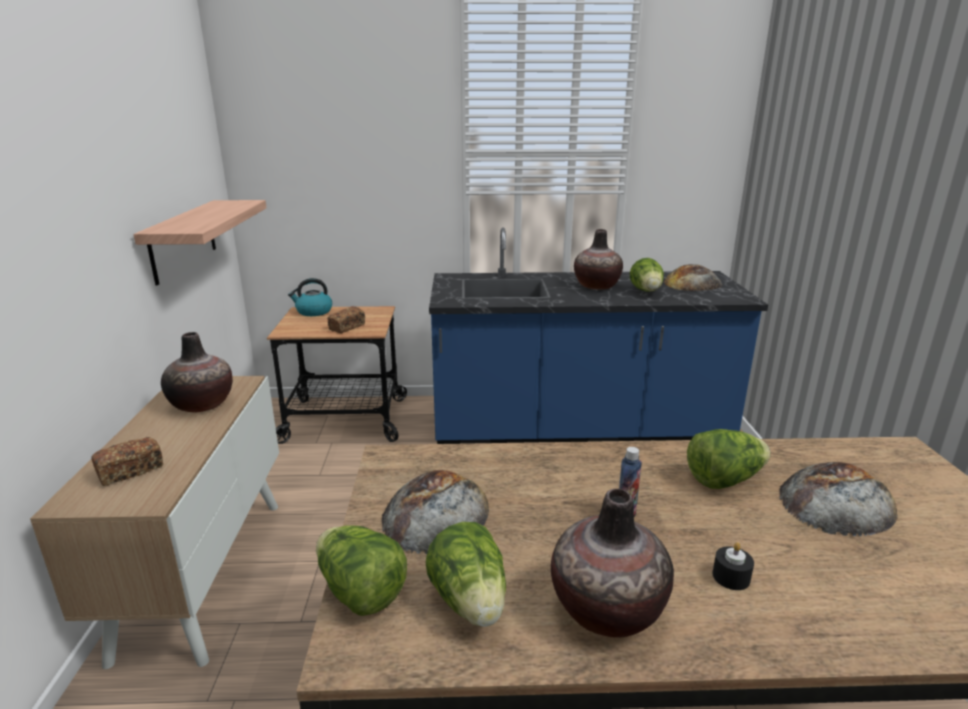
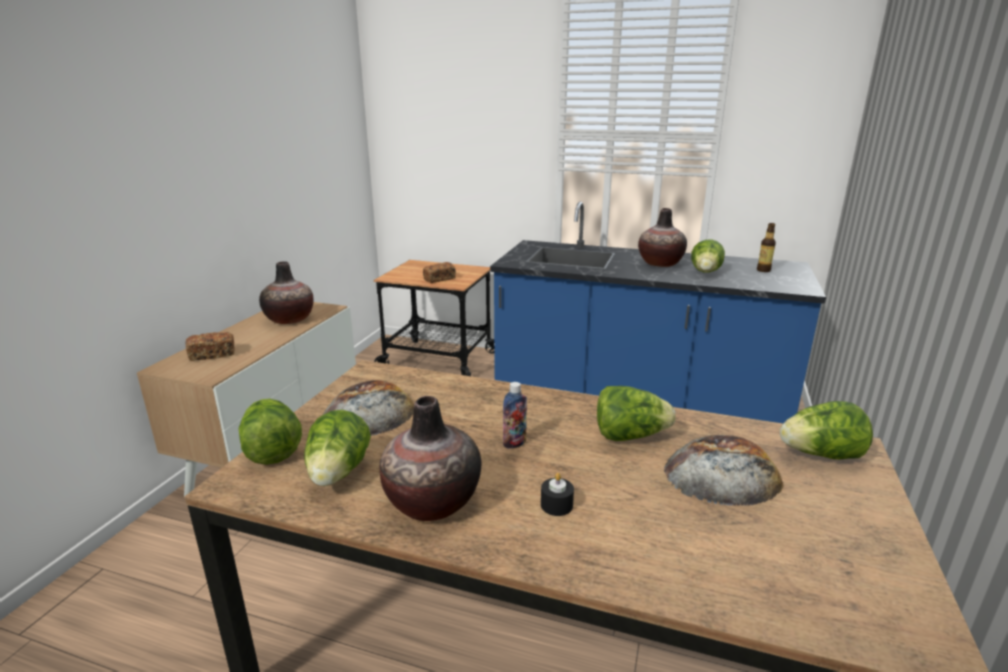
camera: 20 degrees right, 0 degrees up
shelf [133,200,267,285] -> none
kettle [288,278,332,316] -> none
bread [664,264,722,291] -> bottle [757,223,776,272]
none -> lettuce [780,401,873,459]

